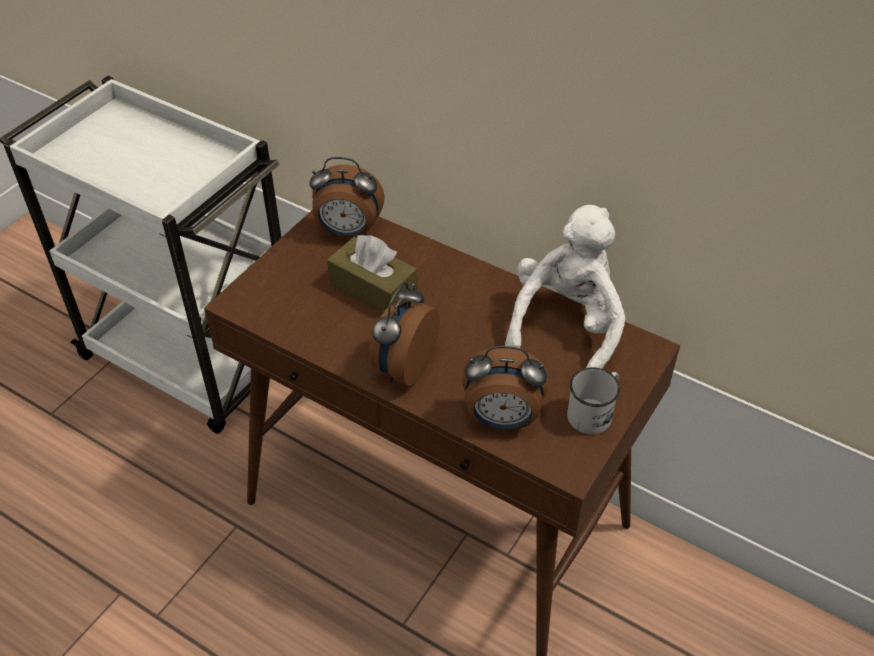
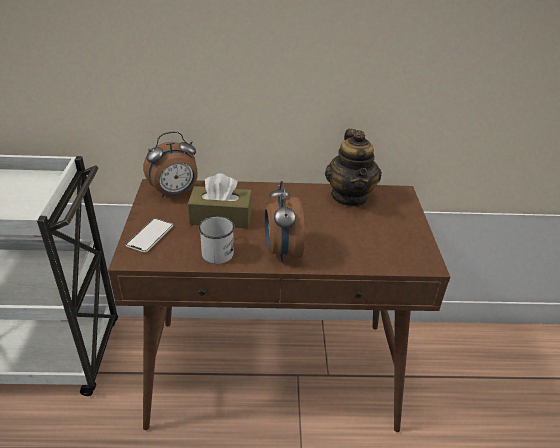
camera: 35 degrees left, 10 degrees down
alarm clock [462,346,549,430] -> none
white plush toy [505,205,625,369] -> teapot [325,129,382,207]
white mug [567,368,620,434] -> white mug moved to [199,216,235,264]
none -> phone [126,218,173,253]

